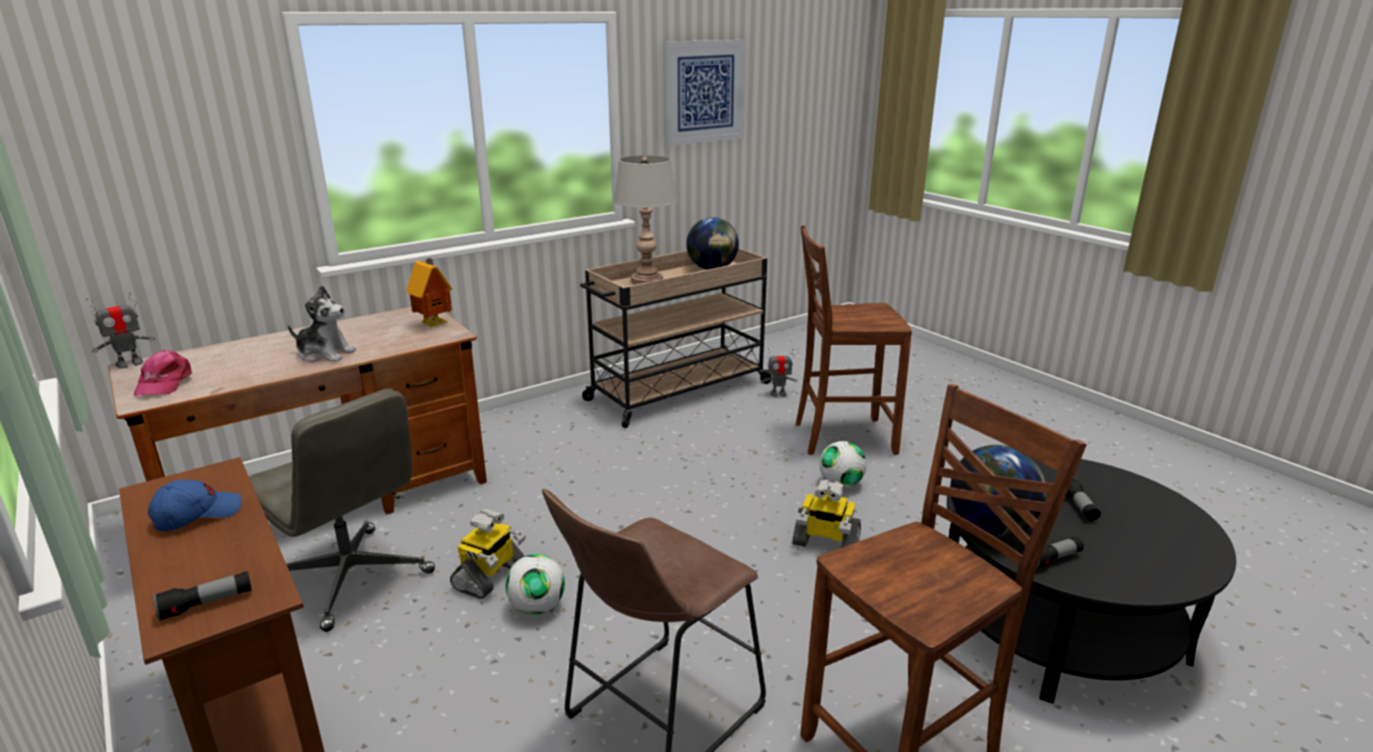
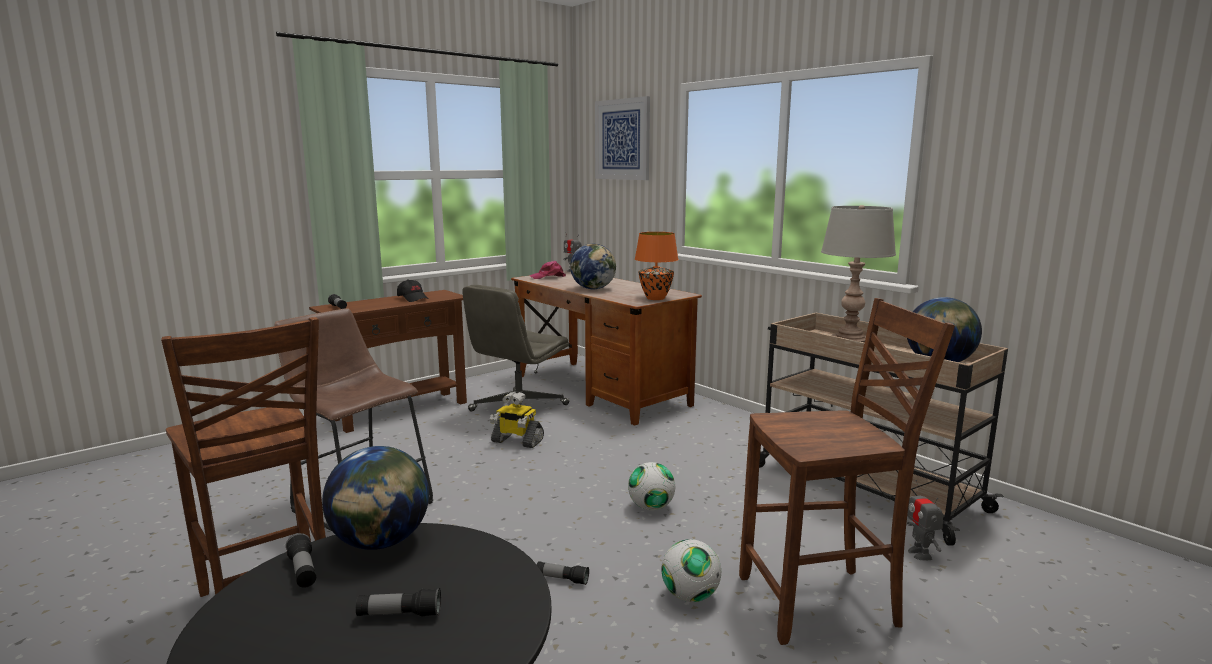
camera: 85 degrees right, 10 degrees down
blue cap [148,479,242,531] -> black cap [397,279,428,302]
plush toy [288,285,356,362] -> globe [570,244,616,289]
toy house [406,258,453,327] -> orange table lamp [635,232,679,300]
football [505,554,565,615] -> football moved to [628,462,675,511]
picture [664,40,746,146] -> picture moved to [595,96,650,180]
toy robot [792,480,861,548] -> flashlight [537,561,589,585]
brown chair [796,225,912,455] -> brown chair turned 90 degrees clockwise [739,298,955,645]

